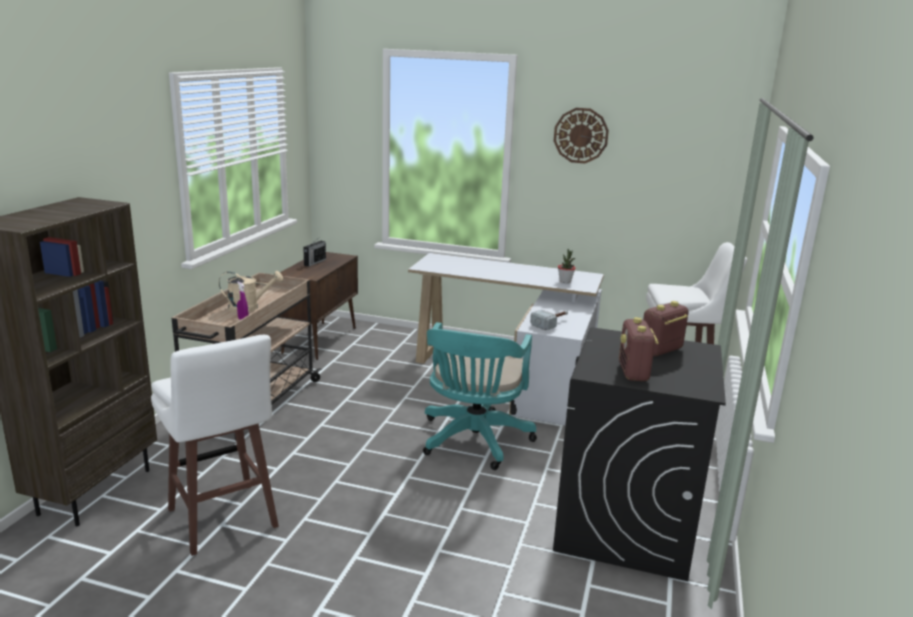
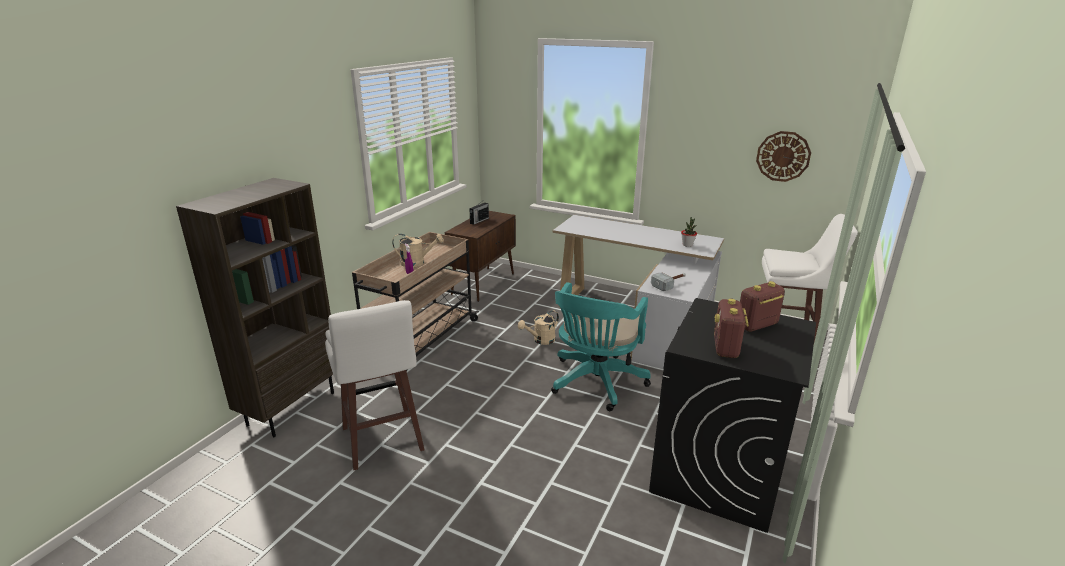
camera: 10 degrees right, 5 degrees up
wall clock [554,108,609,163] -> wall clock moved to [756,131,811,182]
none -> beige watering can [518,310,559,345]

